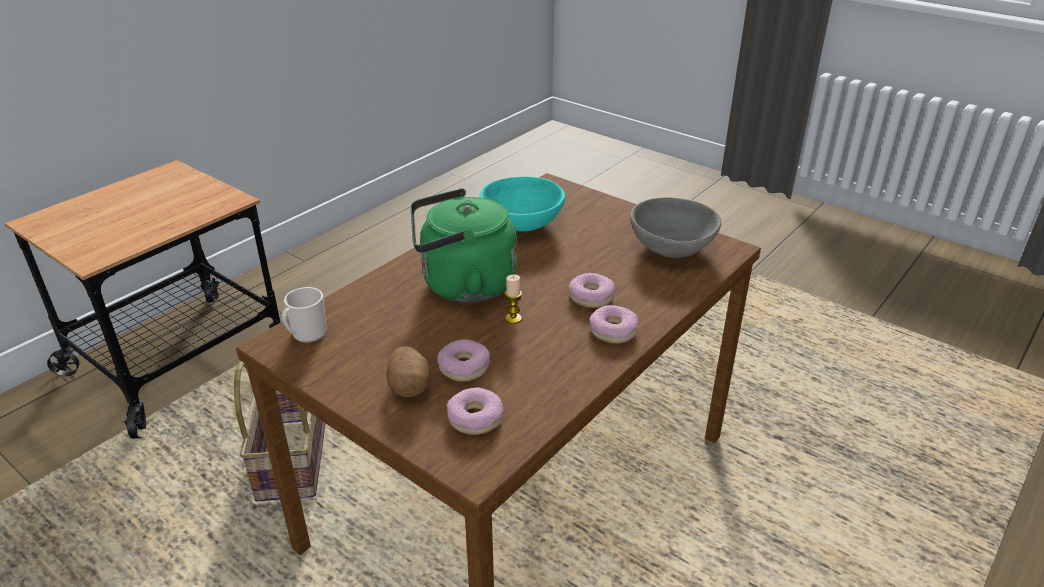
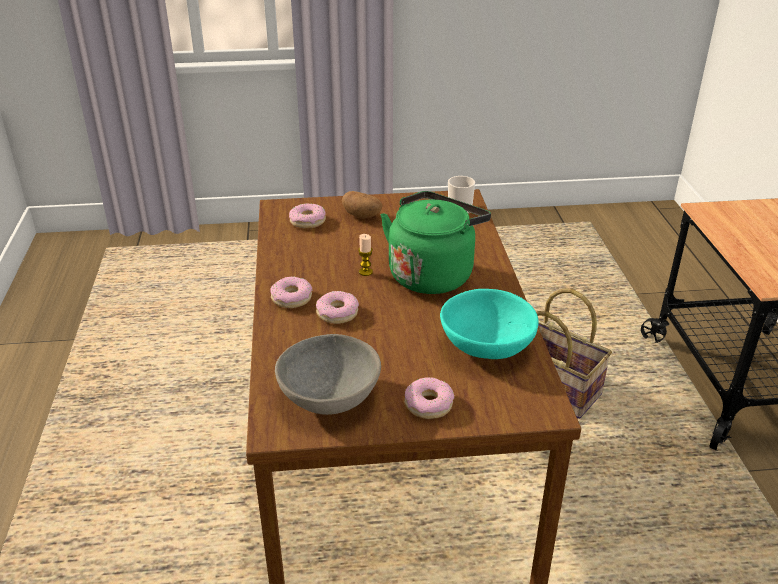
camera: 135 degrees right, 0 degrees up
donut [437,339,490,382] -> donut moved to [404,377,454,419]

